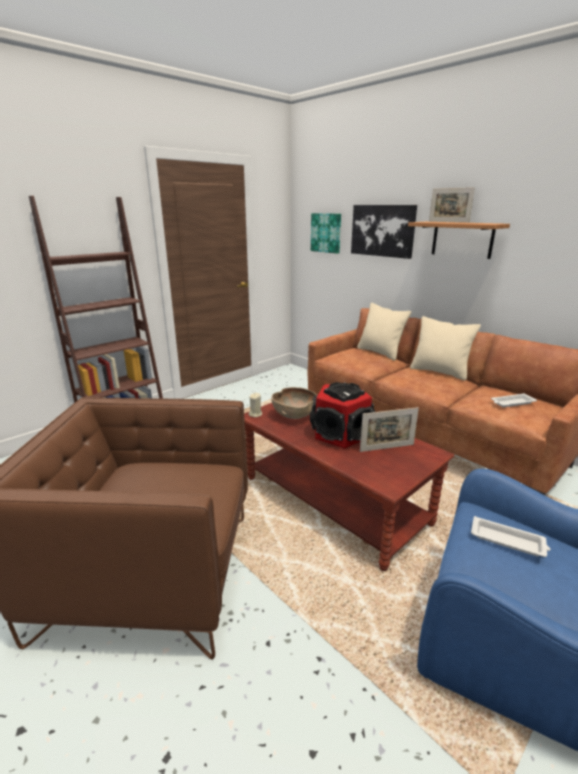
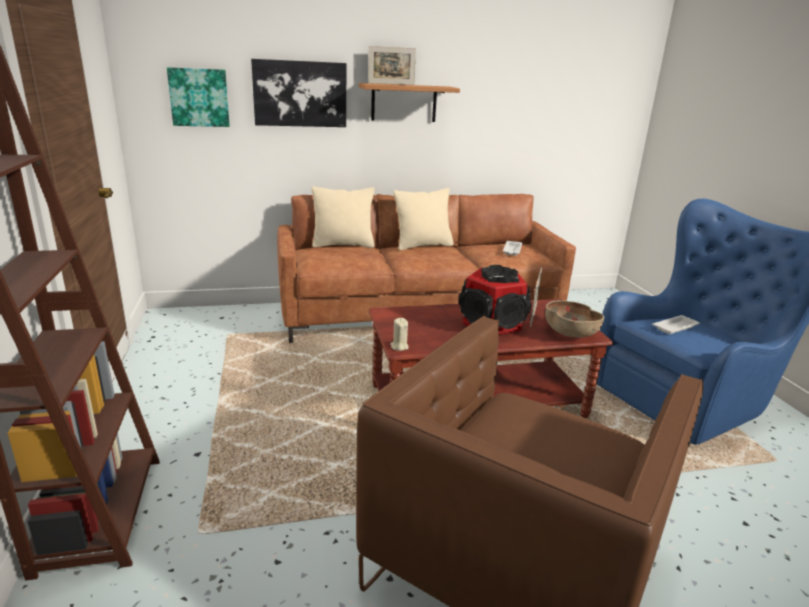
camera: 60 degrees left, 0 degrees up
brown bowl [271,387,317,419] -> brown bowl moved to [545,300,604,337]

